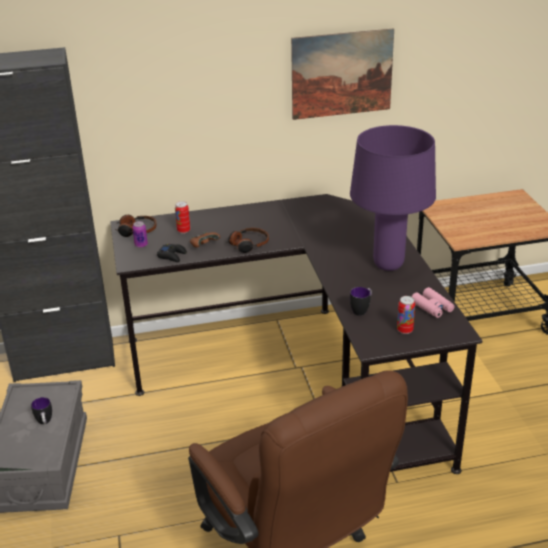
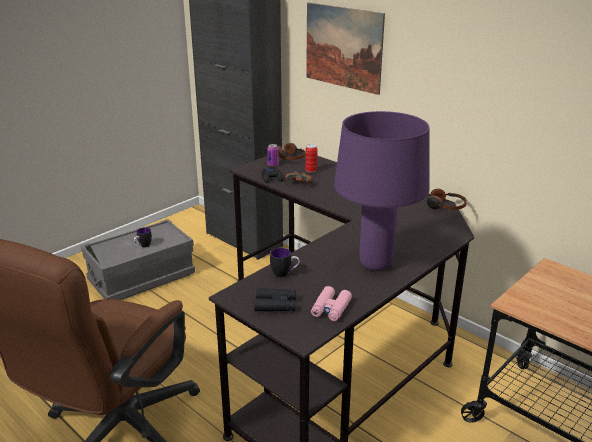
camera: 55 degrees right, 5 degrees down
headphones [226,228,269,253] -> headphones moved to [425,189,467,210]
picture [291,28,394,120] -> picture moved to [306,3,385,95]
can [397,296,415,334] -> black binoculars [254,288,296,311]

